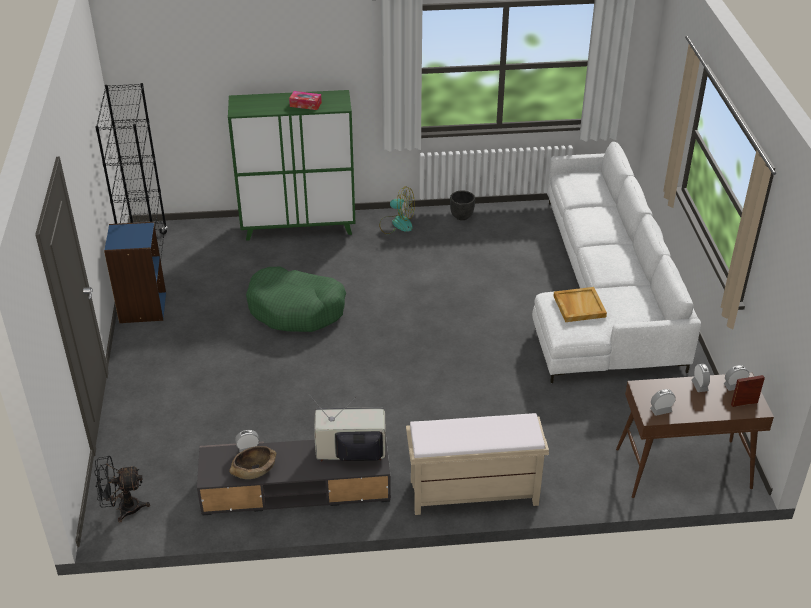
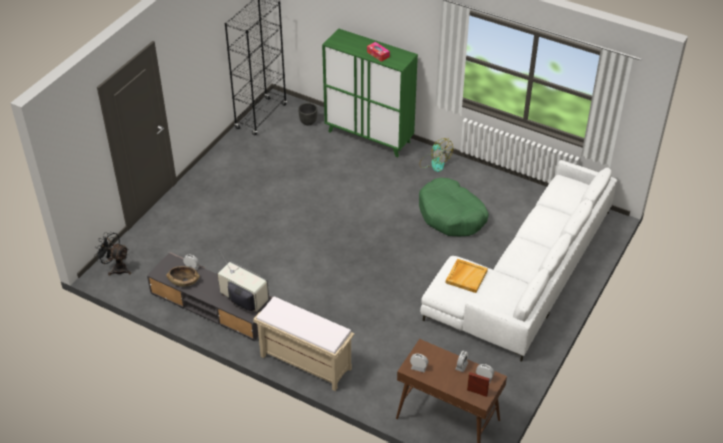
camera: 35 degrees right, 5 degrees up
blue bookcase [104,222,166,323] -> none
green dog bed [246,267,346,332] -> green dog bed moved to [419,178,489,236]
black planter [450,191,475,220] -> black planter moved to [298,103,317,126]

